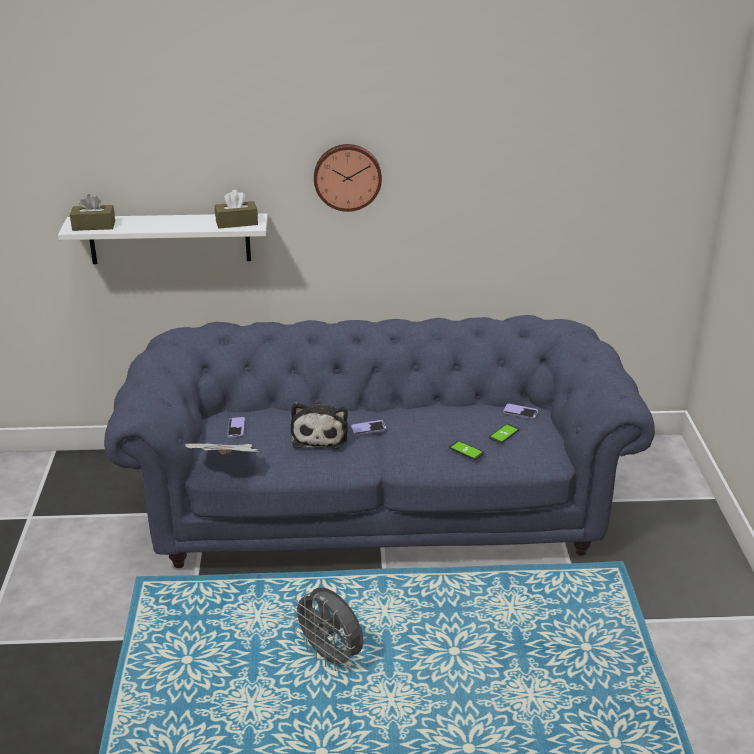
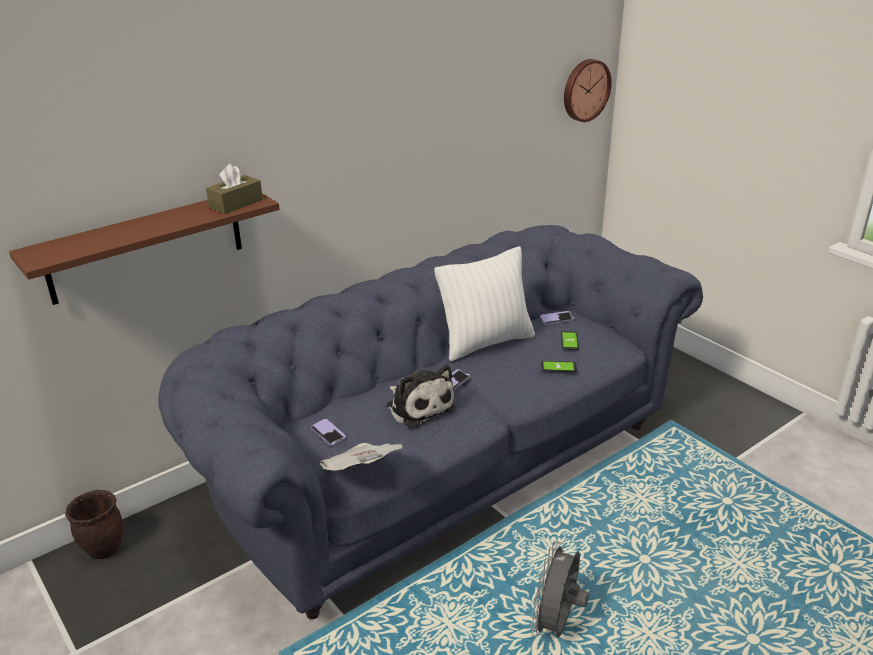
camera: 35 degrees left, 0 degrees up
white shelf [58,213,268,264] -> brown shelf [9,193,279,305]
brown tissue box [70,194,115,231] -> none
grey fan [291,587,363,671] -> grey fan turned 105 degrees clockwise [530,541,589,638]
wall clock [314,144,382,212] -> wall clock moved to [564,59,612,122]
none -> brown planter [65,490,123,559]
none -> white pillow [434,246,535,361]

